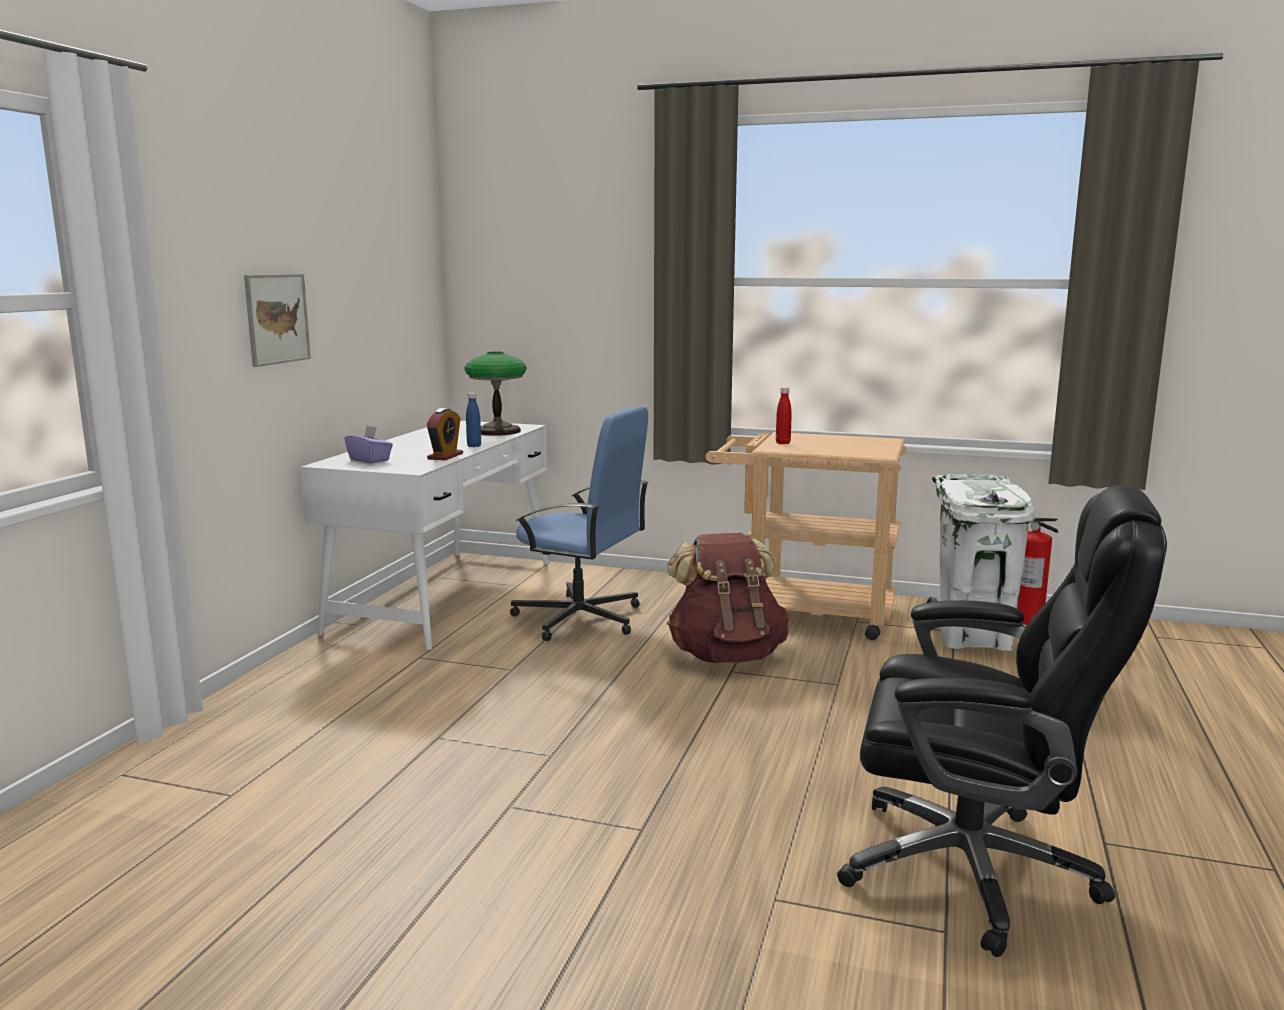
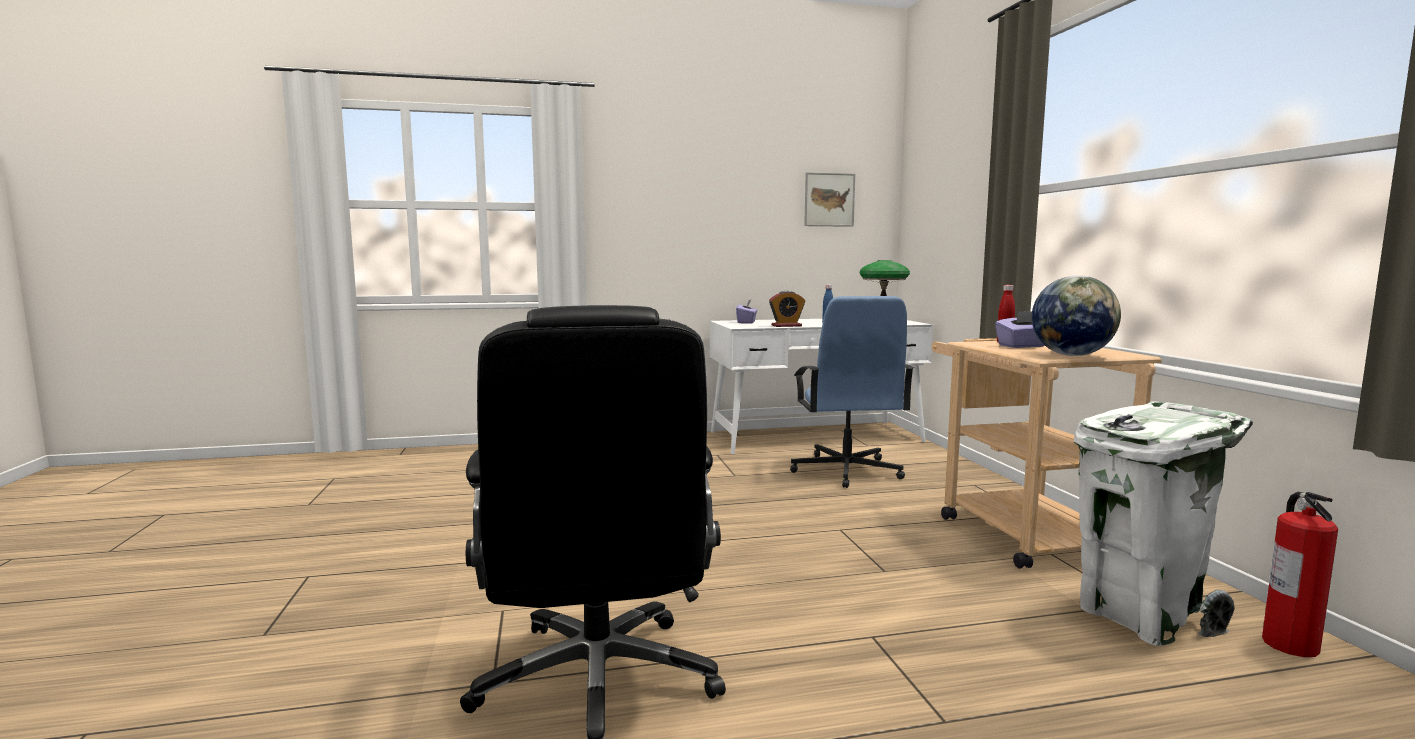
camera: 60 degrees right, 5 degrees down
picture [244,274,311,367] -> picture moved to [804,172,855,227]
brown backpack [667,533,789,663] -> none
none -> purple tissue box [995,311,1045,348]
none -> globe [1032,276,1121,356]

